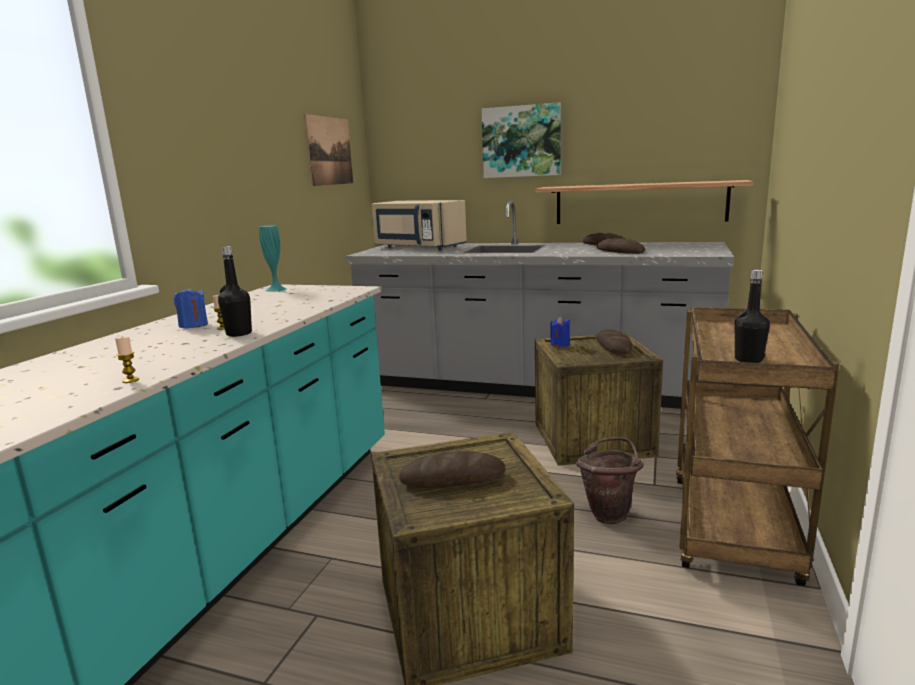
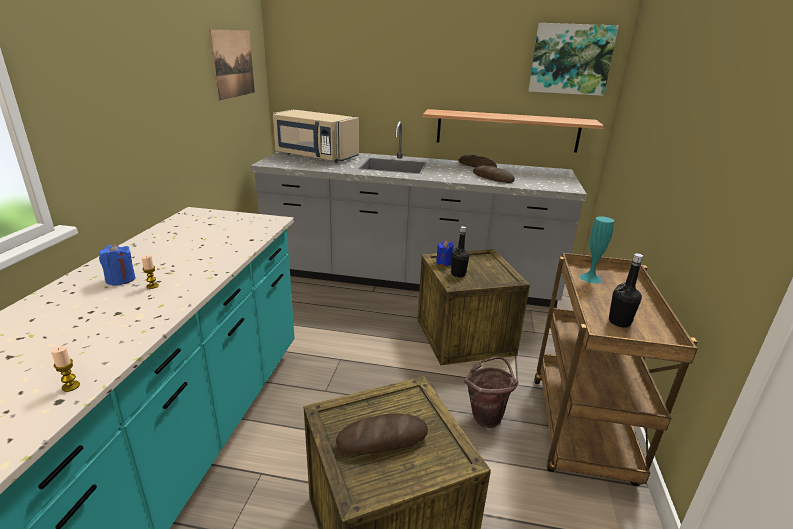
camera: 10 degrees left, 10 degrees up
black bottle [218,246,252,337] -> black bottle moved to [451,226,469,277]
turquoise vase [259,225,287,292] -> turquoise vase moved to [580,216,614,283]
picture [482,102,561,178] -> picture moved to [528,23,619,96]
bread [597,329,633,354] -> none

